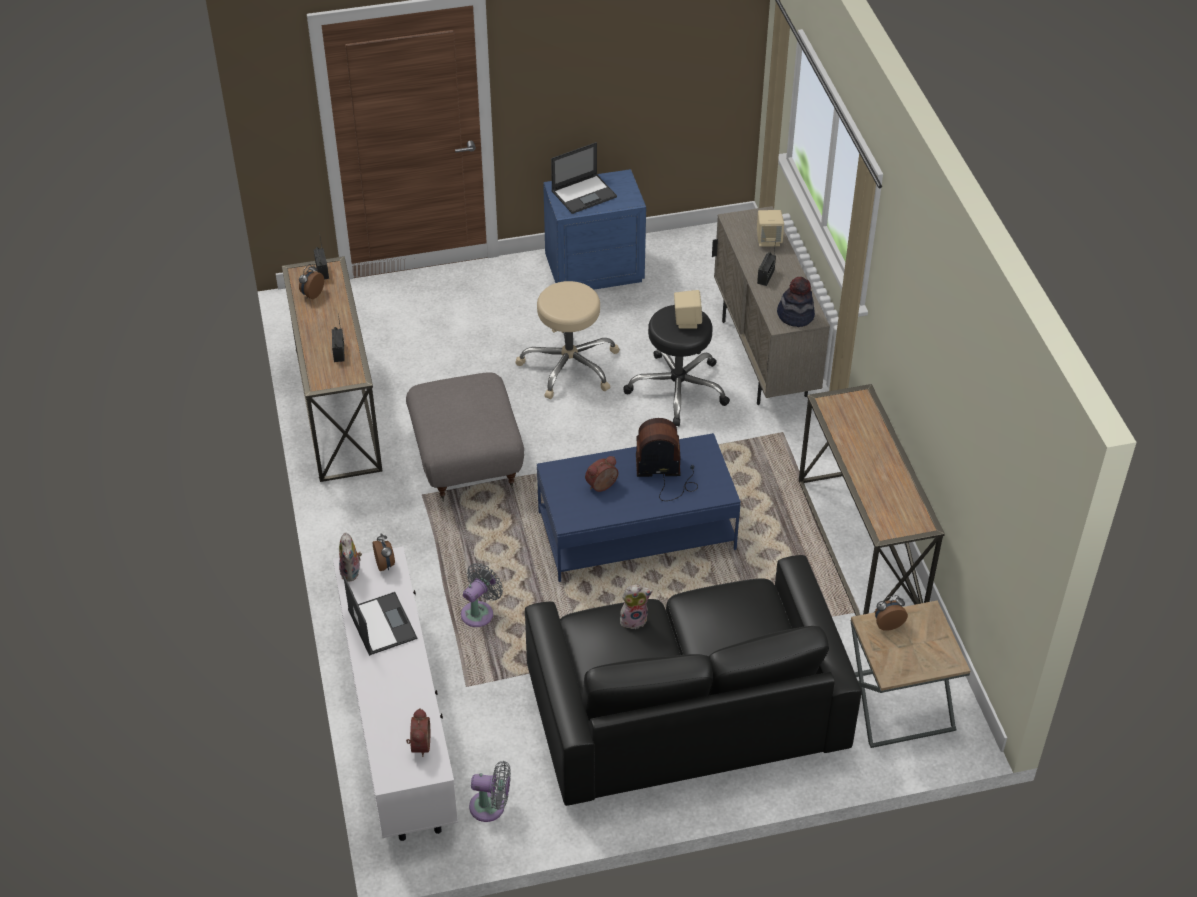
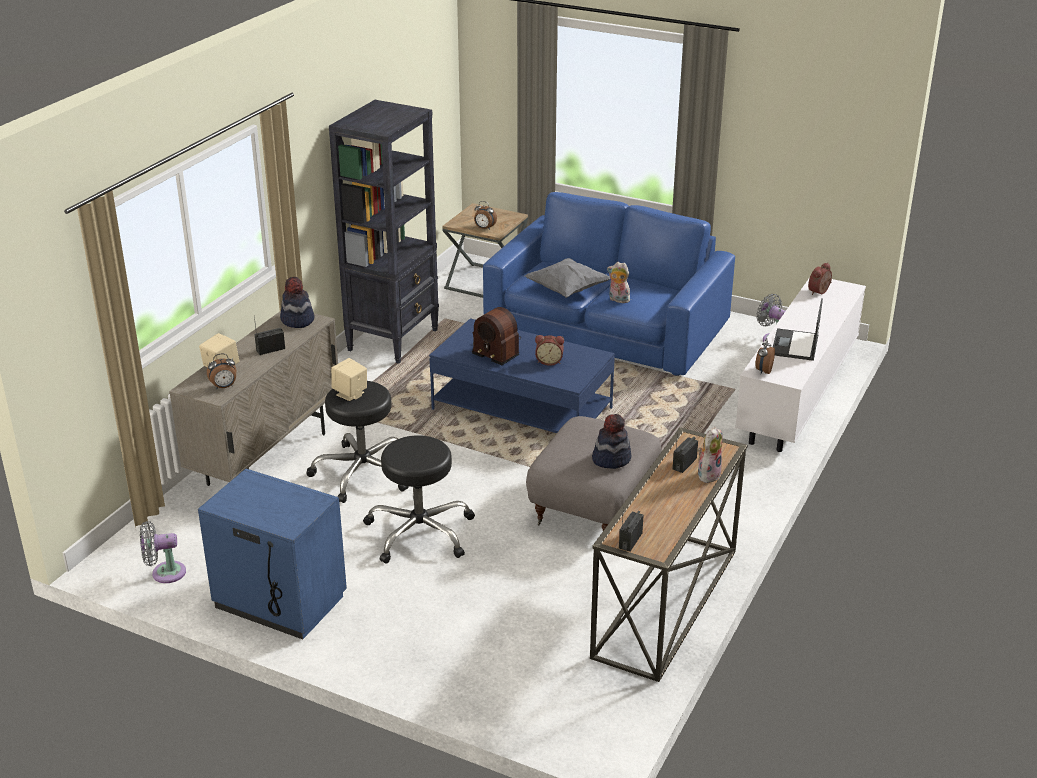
camera: 140 degrees left, 15 degrees down
alarm clock [299,264,324,299] -> alarm clock moved to [207,353,236,389]
plush toy [339,532,362,581] -> plush toy moved to [698,427,723,483]
grey fan [461,563,503,627] -> grey fan moved to [140,521,186,583]
beige stool [516,281,620,399] -> black stool [363,435,475,563]
black sofa [525,555,862,806] -> blue sofa [483,192,735,376]
laptop [551,142,617,214] -> none
console table [799,384,945,616] -> black bookcase [329,100,439,364]
none -> grey pillow [525,258,610,298]
none -> hat [592,414,631,469]

